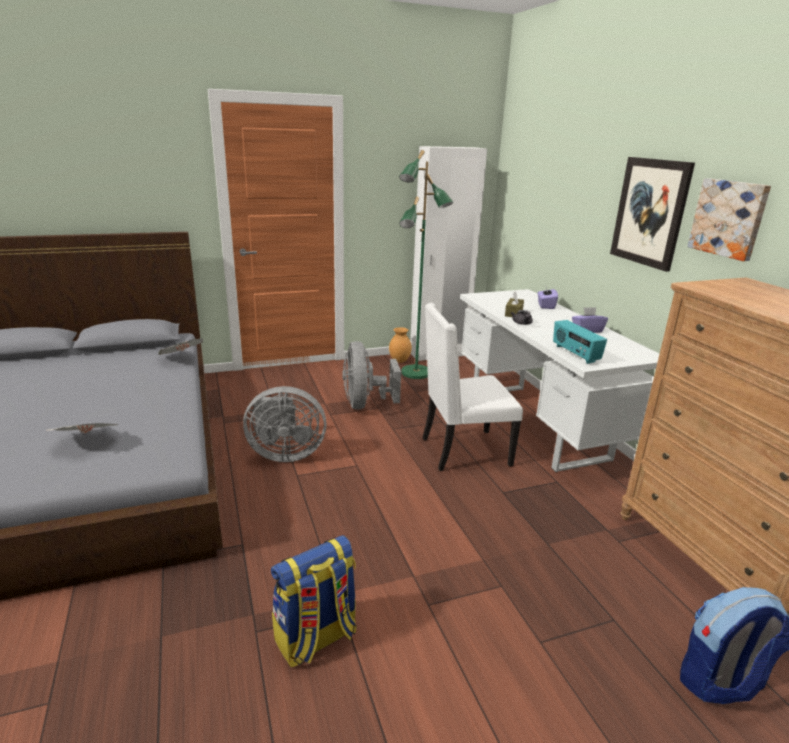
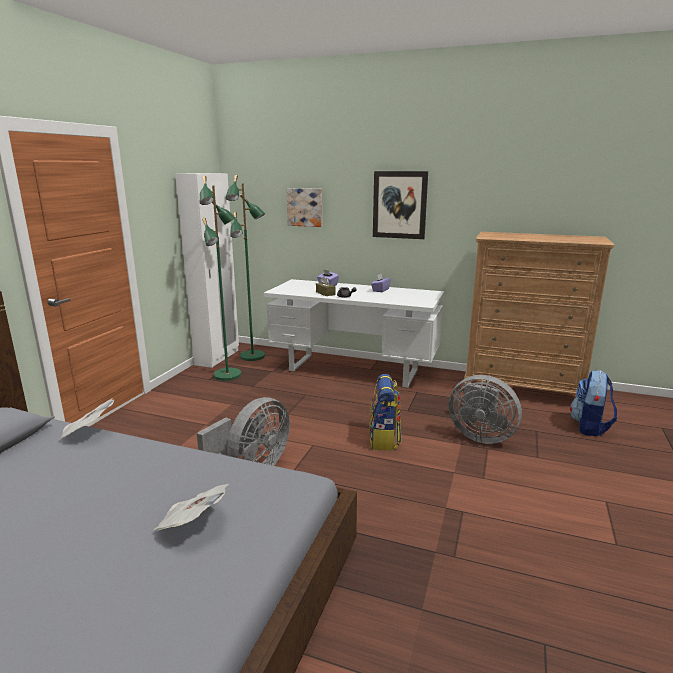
camera: 50 degrees left, 5 degrees down
backpack [271,535,357,667] -> backpack moved to [369,374,401,450]
grey fan [342,341,401,409] -> grey fan moved to [449,375,522,444]
brown vase [389,327,412,363] -> none
white chair [423,303,523,471] -> none
radio [553,320,607,364] -> none
picture [687,178,771,261] -> picture moved to [286,188,322,227]
none -> green floor lamp [226,175,265,361]

